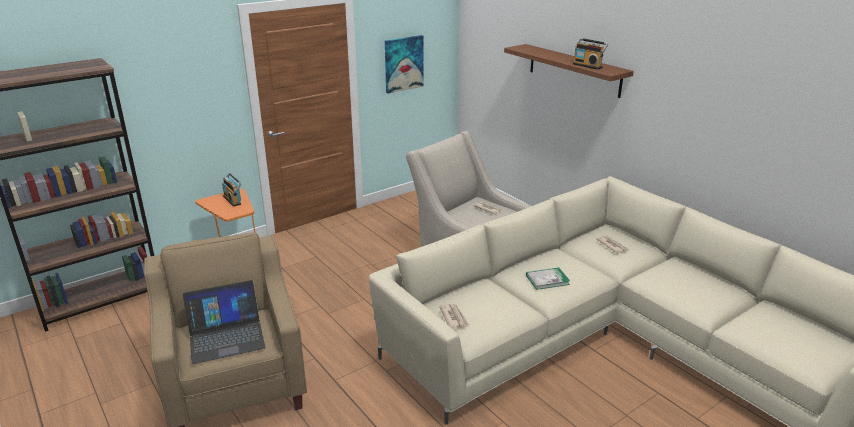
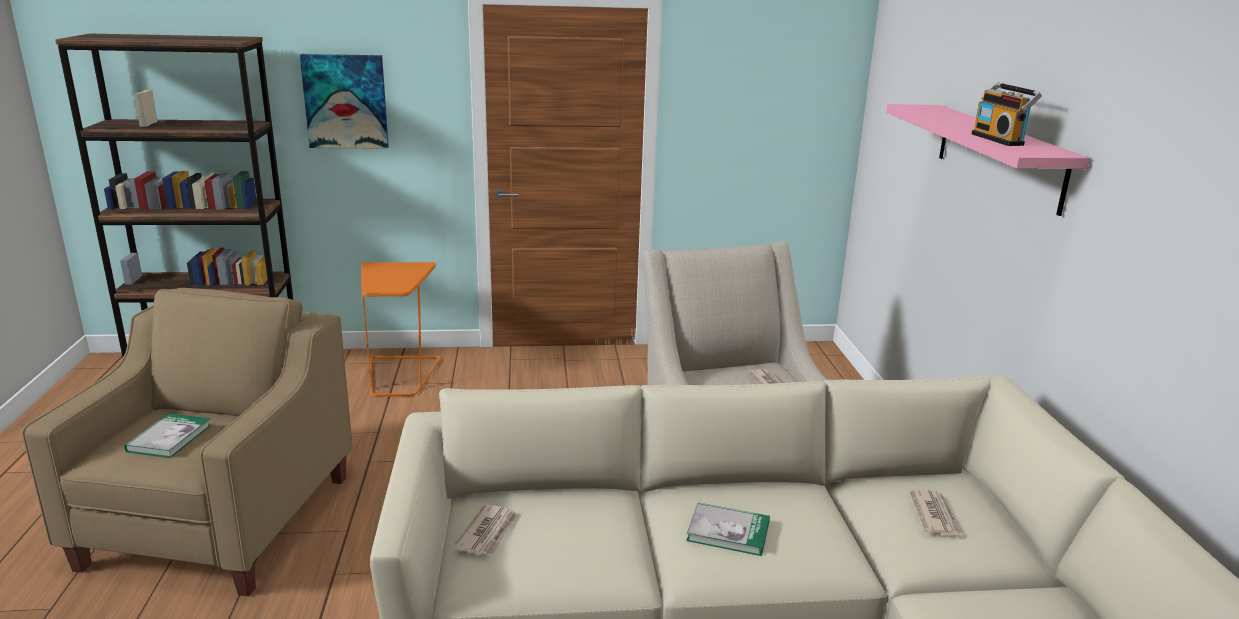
camera: 30 degrees right, 5 degrees down
laptop [183,280,266,364] -> book [124,413,211,458]
radio [222,173,242,207] -> none
picture [385,35,424,93] -> picture moved to [300,54,389,149]
brown shelf [504,44,634,98] -> pink shelf [886,104,1090,216]

